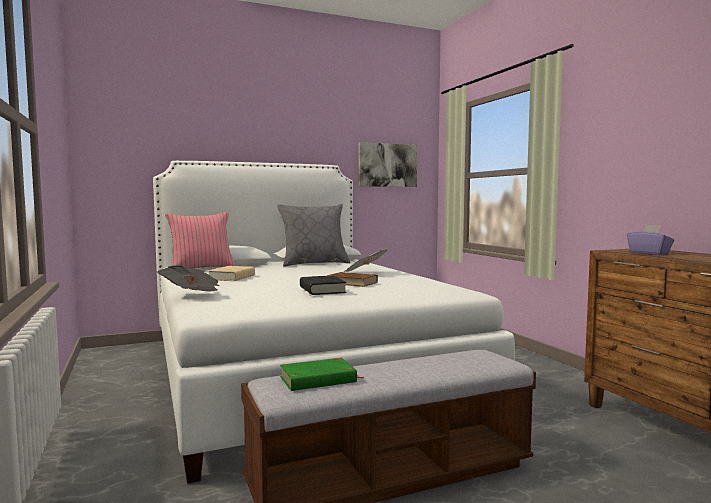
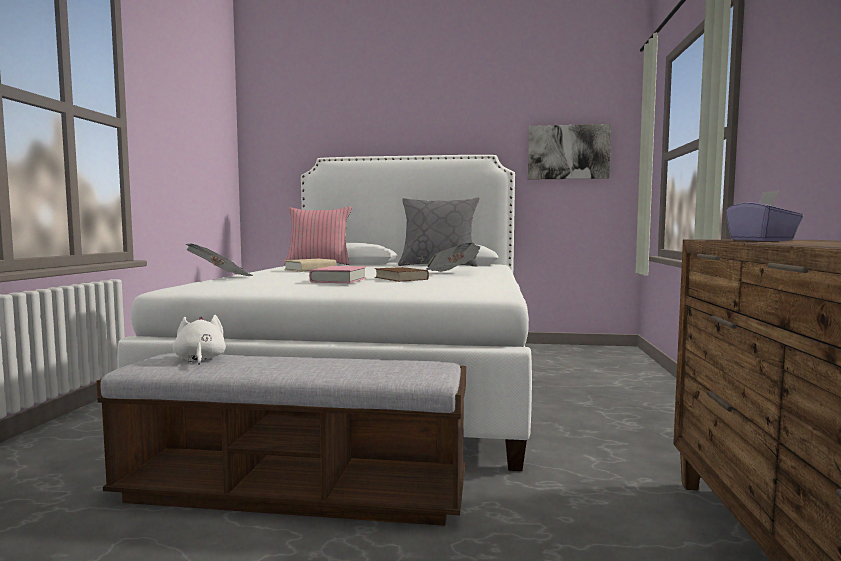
camera: 30 degrees right, 0 degrees up
green book [280,358,363,391] -> white plush toy [173,315,226,365]
black book [300,275,346,295] -> pink book [309,266,366,283]

